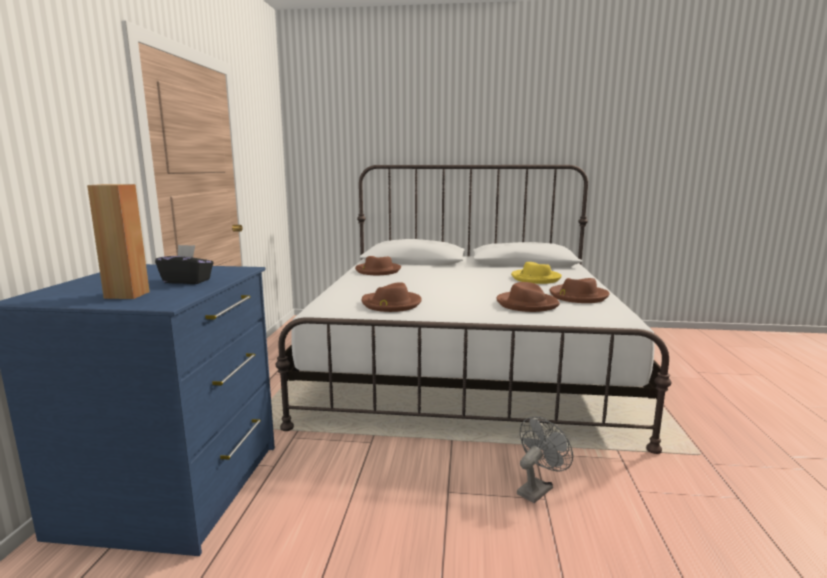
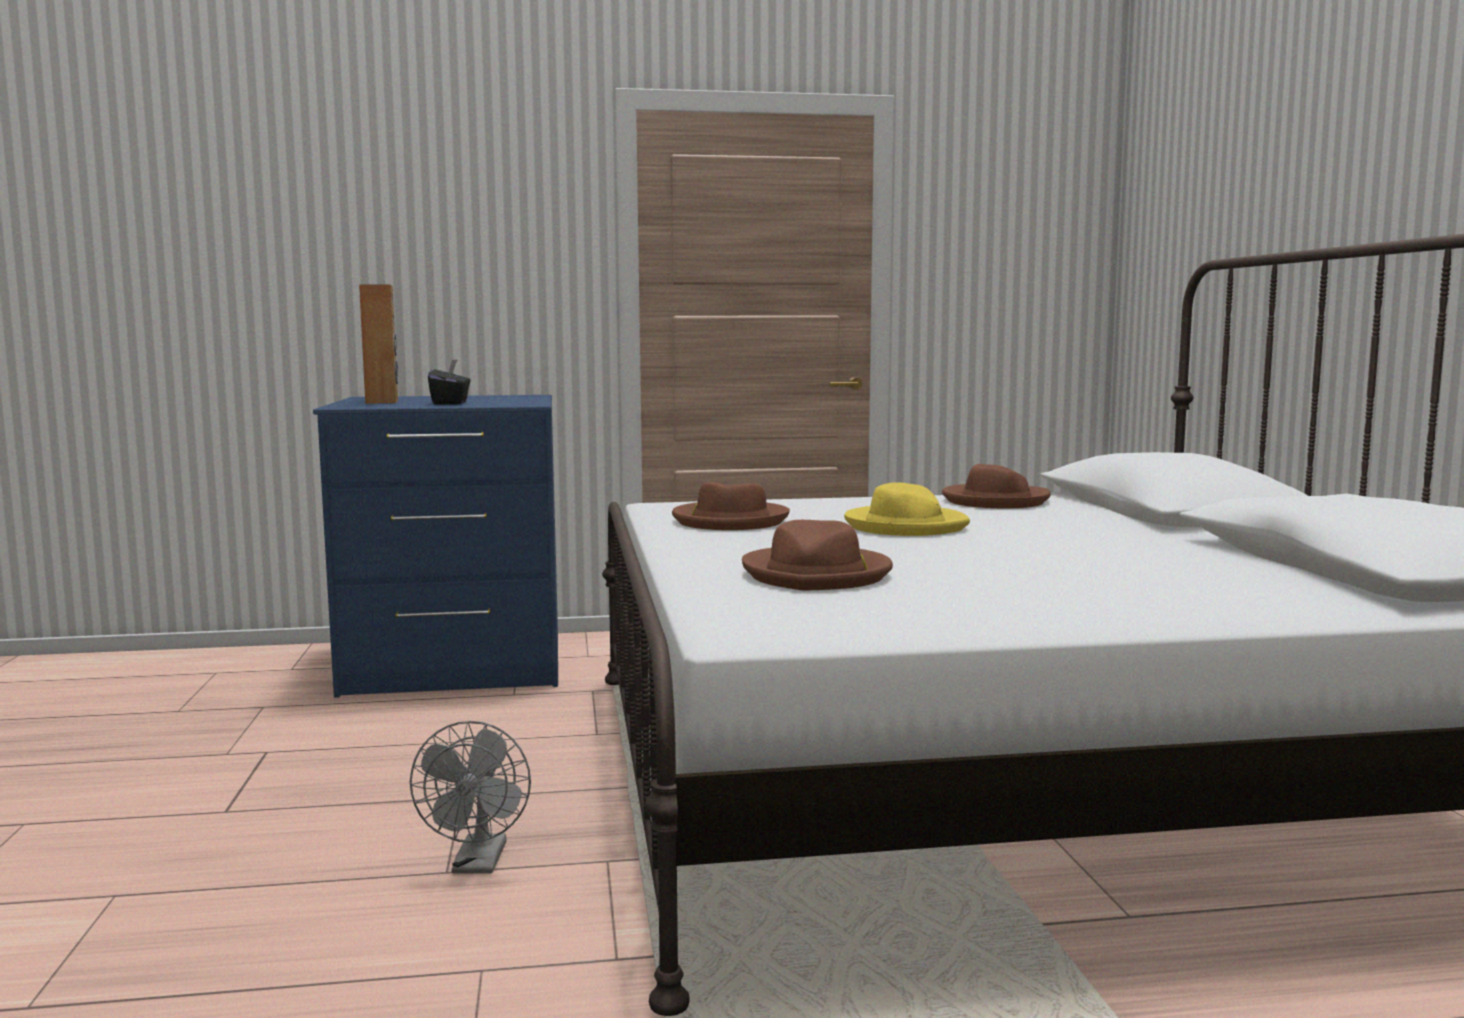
camera: 75 degrees right, 5 degrees down
yellow hat [511,262,562,284] -> yellow hat moved to [844,482,970,536]
grey fan [517,417,573,503] -> grey fan turned 60 degrees clockwise [410,721,531,874]
brown hat [550,278,610,303] -> none

